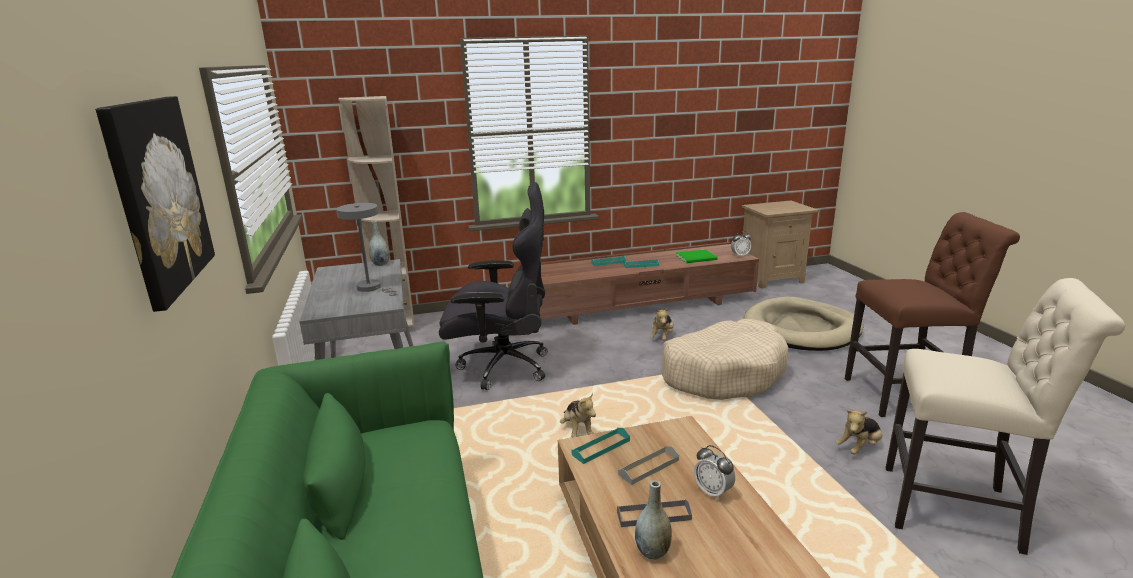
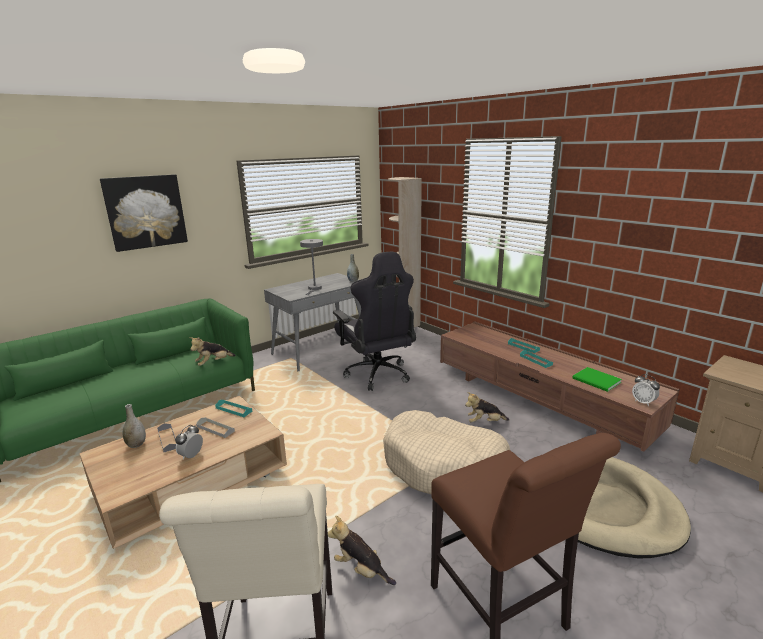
camera: 65 degrees right, 0 degrees up
plush toy [560,393,596,437] -> plush toy moved to [189,337,236,366]

